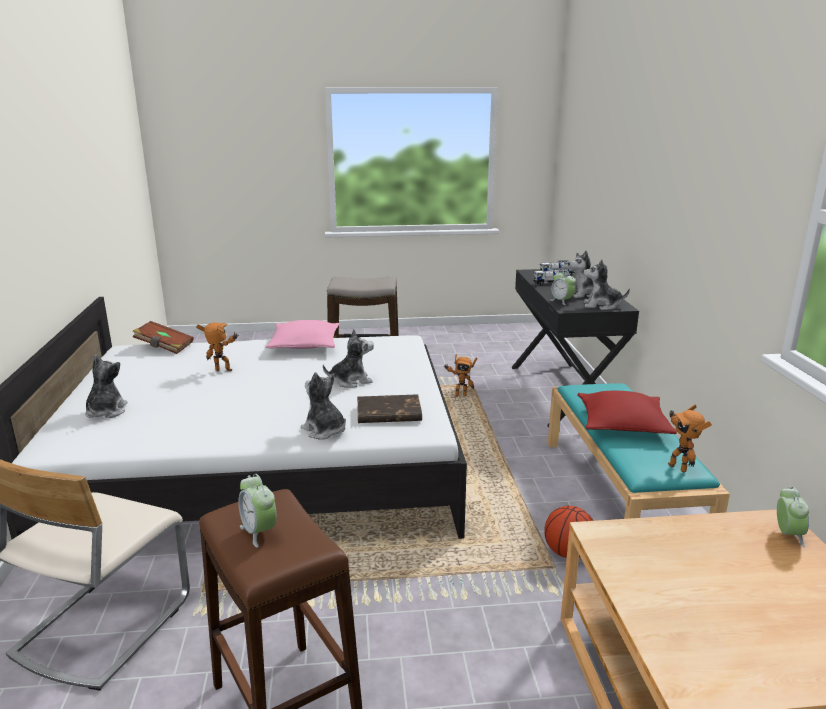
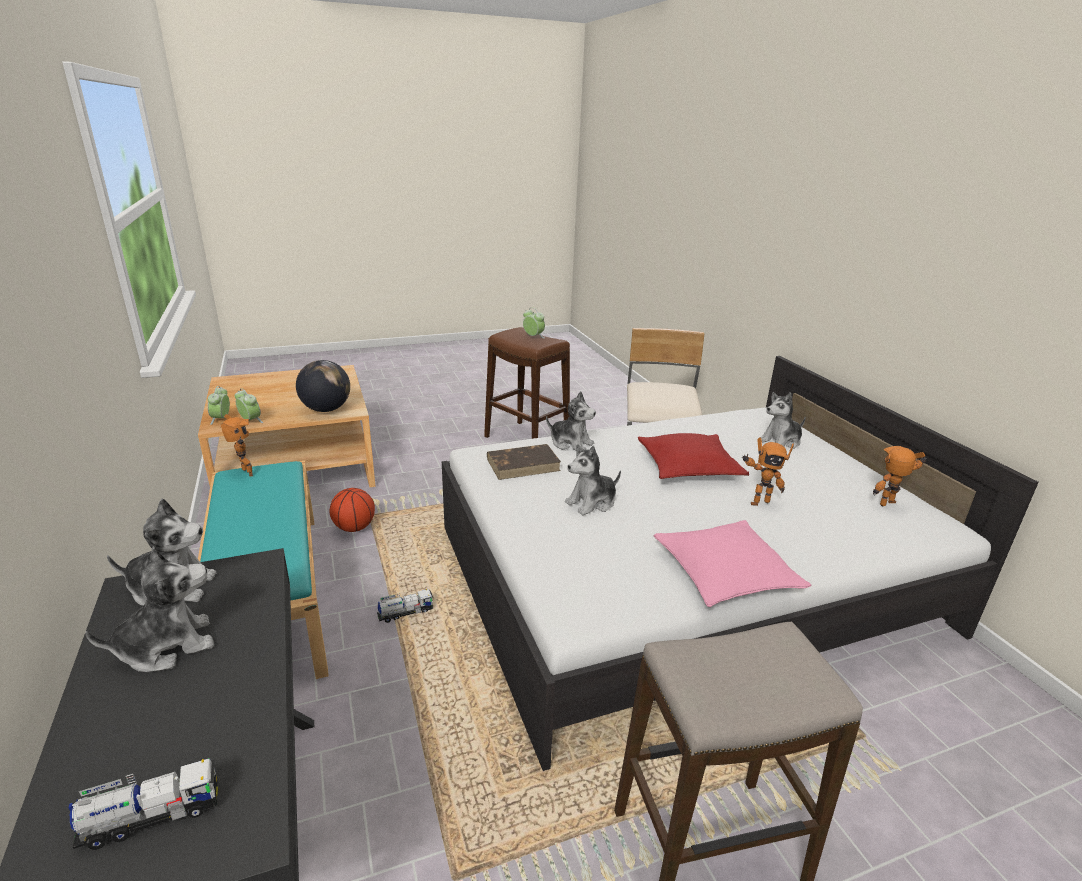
camera: 165 degrees right, 5 degrees up
plush toy [85,355,128,418] -> plush toy turned 75 degrees clockwise [759,392,806,449]
brown book [133,321,194,354] -> none
toy robot [444,354,477,397] -> toy robot moved to [873,446,926,506]
toy truck [533,268,570,285] -> toy truck moved to [377,589,433,623]
alarm clock [551,270,576,305] -> alarm clock moved to [235,388,263,423]
red pillow [578,391,677,434] -> red pillow moved to [638,433,749,479]
none -> globe [296,360,350,412]

